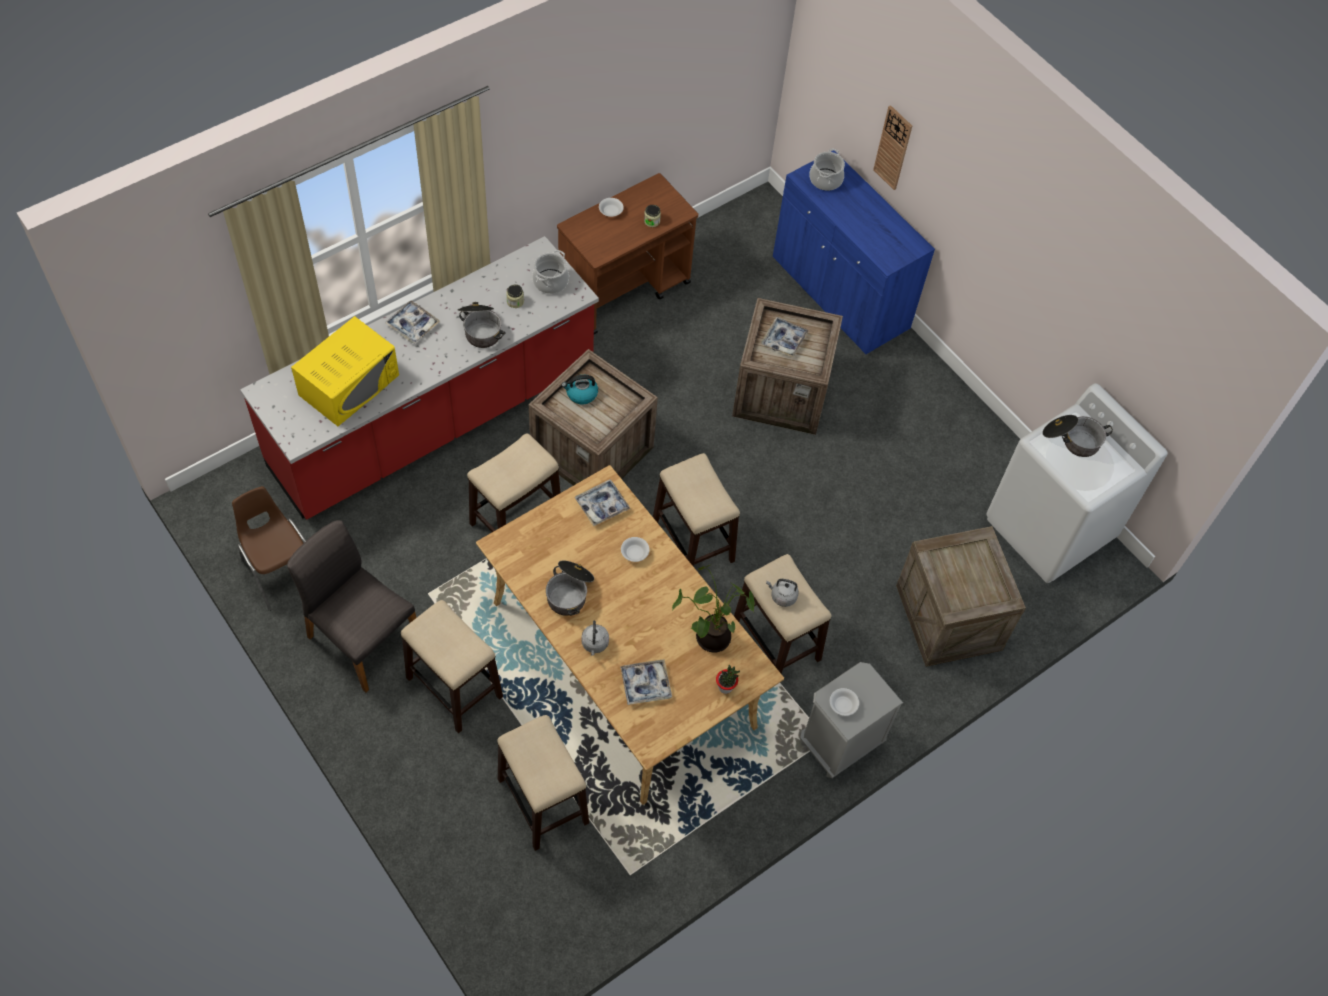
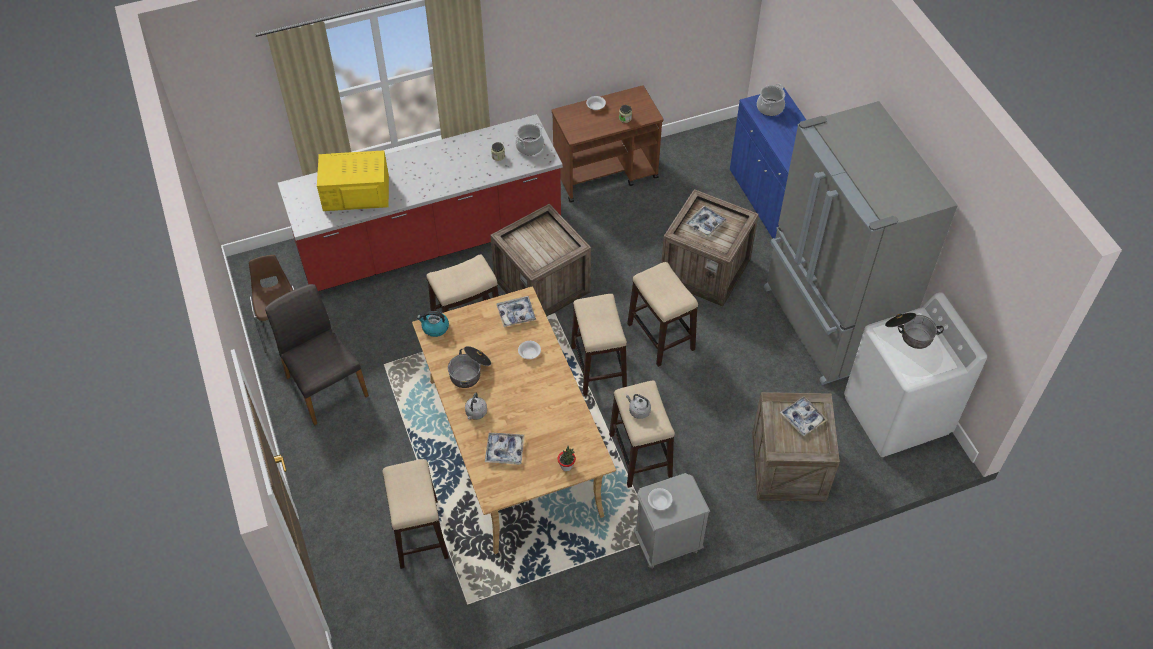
camera: 20 degrees right, 5 degrees down
yellow microwave [291,316,399,426] -> yellow microwave turned 150 degrees counterclockwise [317,150,389,211]
tray [385,300,440,343] -> tray moved to [780,396,828,436]
stool [401,600,503,733] -> stool moved to [627,262,698,367]
cooking pot [457,302,506,348] -> none
kettle [562,375,598,404] -> kettle moved to [417,311,449,337]
potted plant [672,564,754,652] -> none
wall clock [873,105,912,190] -> none
none -> grey fridge [764,101,958,385]

